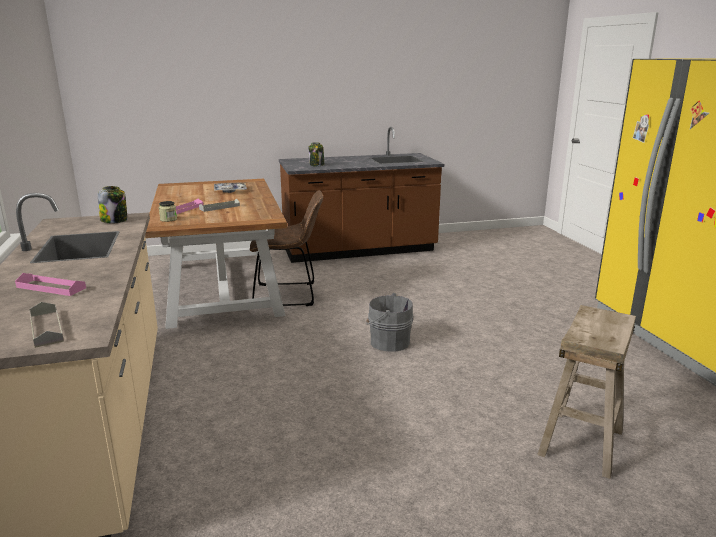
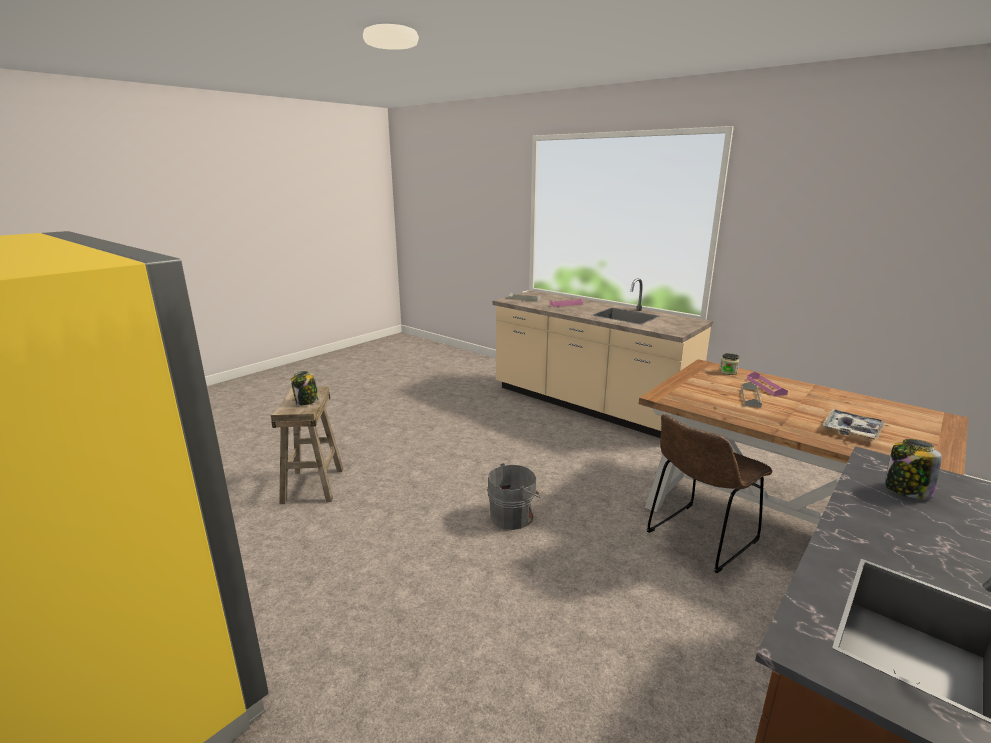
camera: 145 degrees right, 0 degrees up
jar [98,186,128,223] -> jar moved to [291,371,320,406]

